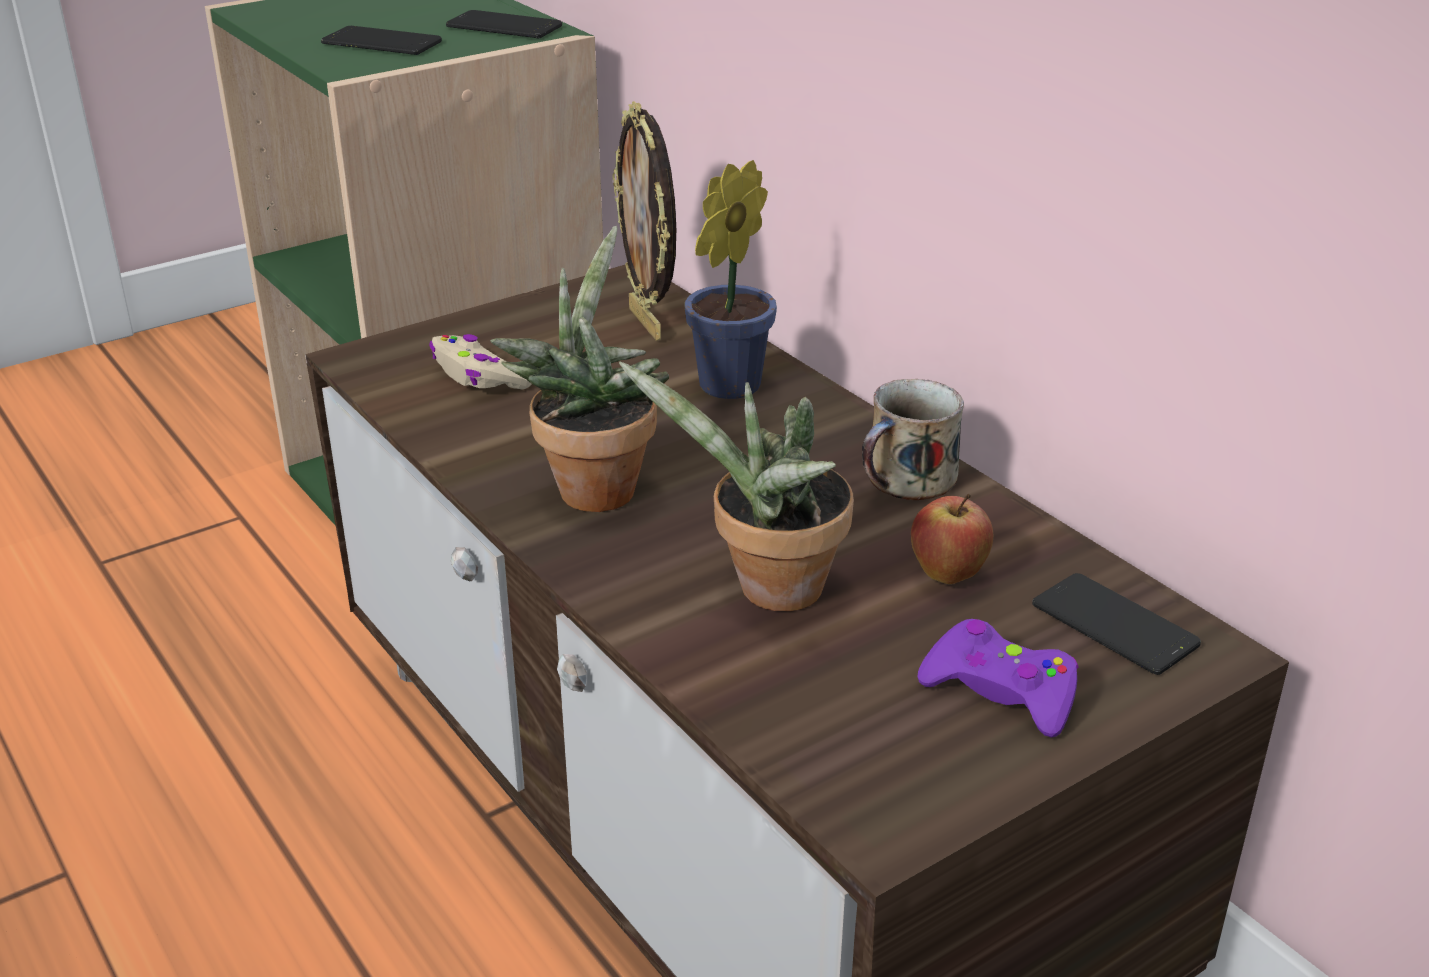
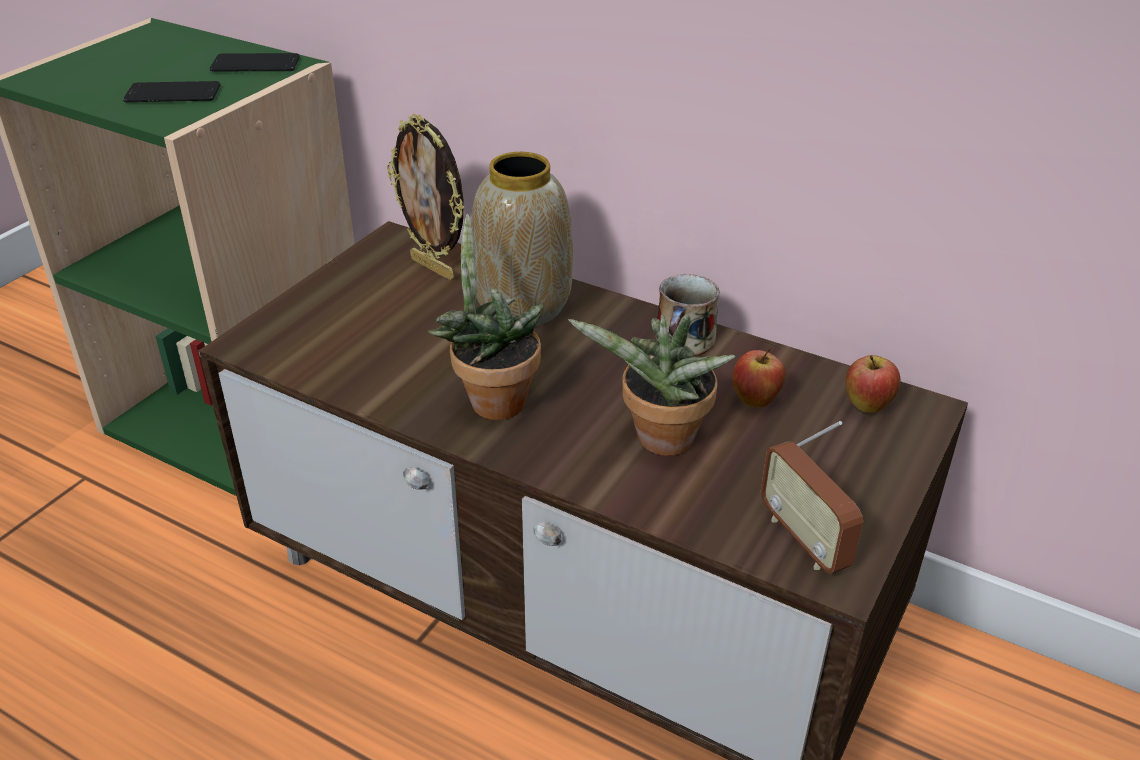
camera: 25 degrees left, 5 degrees up
beige game controller [429,334,531,390] -> none
potted plant [684,160,777,399] -> vase [471,152,573,326]
purple game controller [918,619,1078,738] -> none
phone [1032,573,1201,675] -> apple [846,355,900,413]
none -> radio [761,421,863,574]

